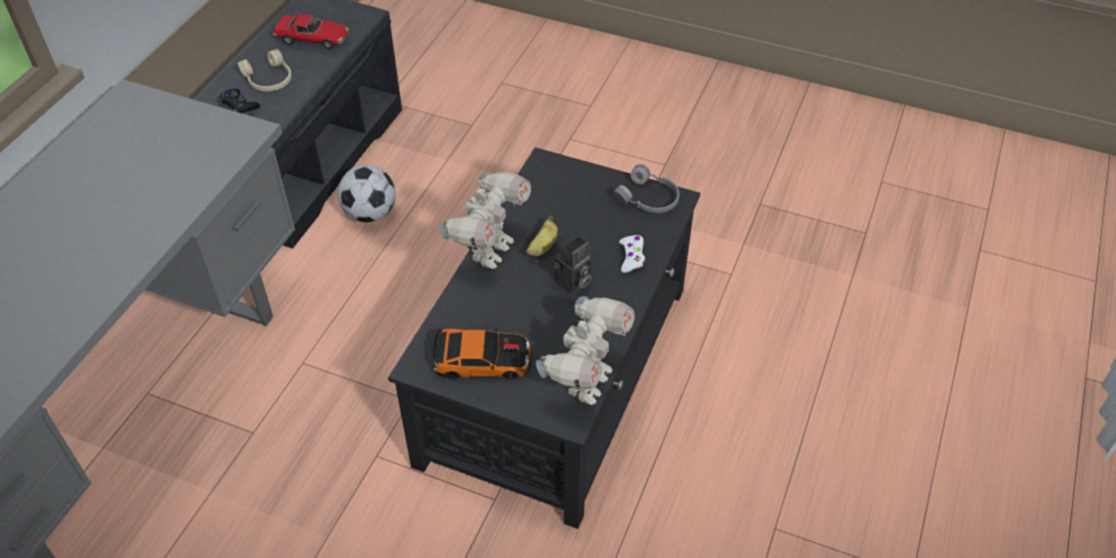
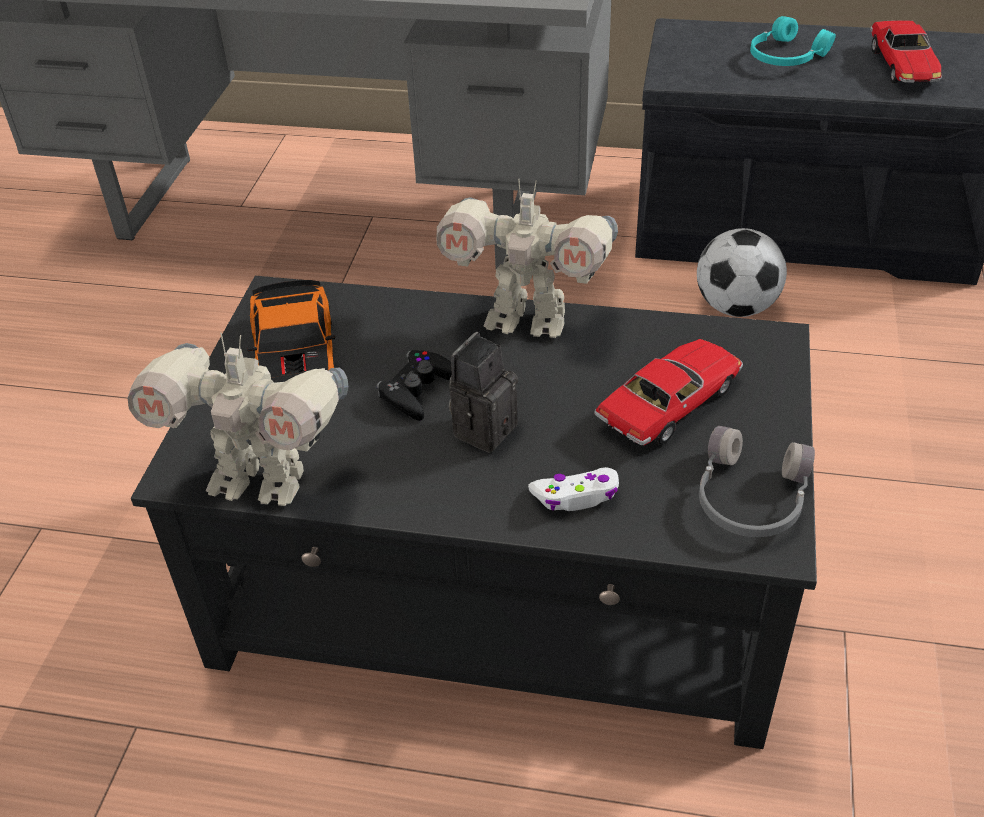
camera: 80 degrees right, 5 degrees down
black game controller [217,88,260,113] -> black game controller moved to [377,350,452,421]
beige headphones [238,49,292,91] -> turquoise headphones [750,16,836,66]
banana [526,216,558,256] -> none
camera [553,236,591,294] -> camera turned 90 degrees clockwise [449,332,518,453]
none -> toy car [594,339,743,445]

